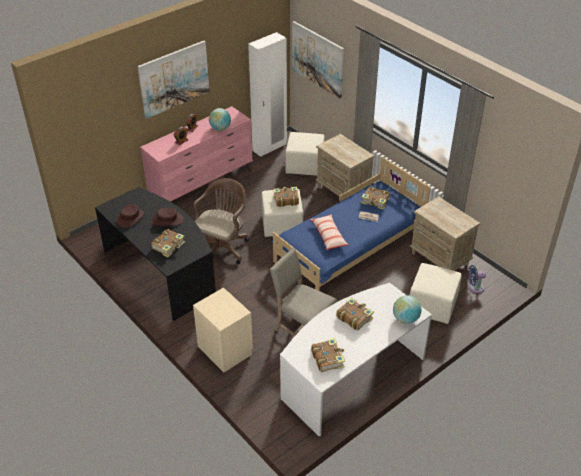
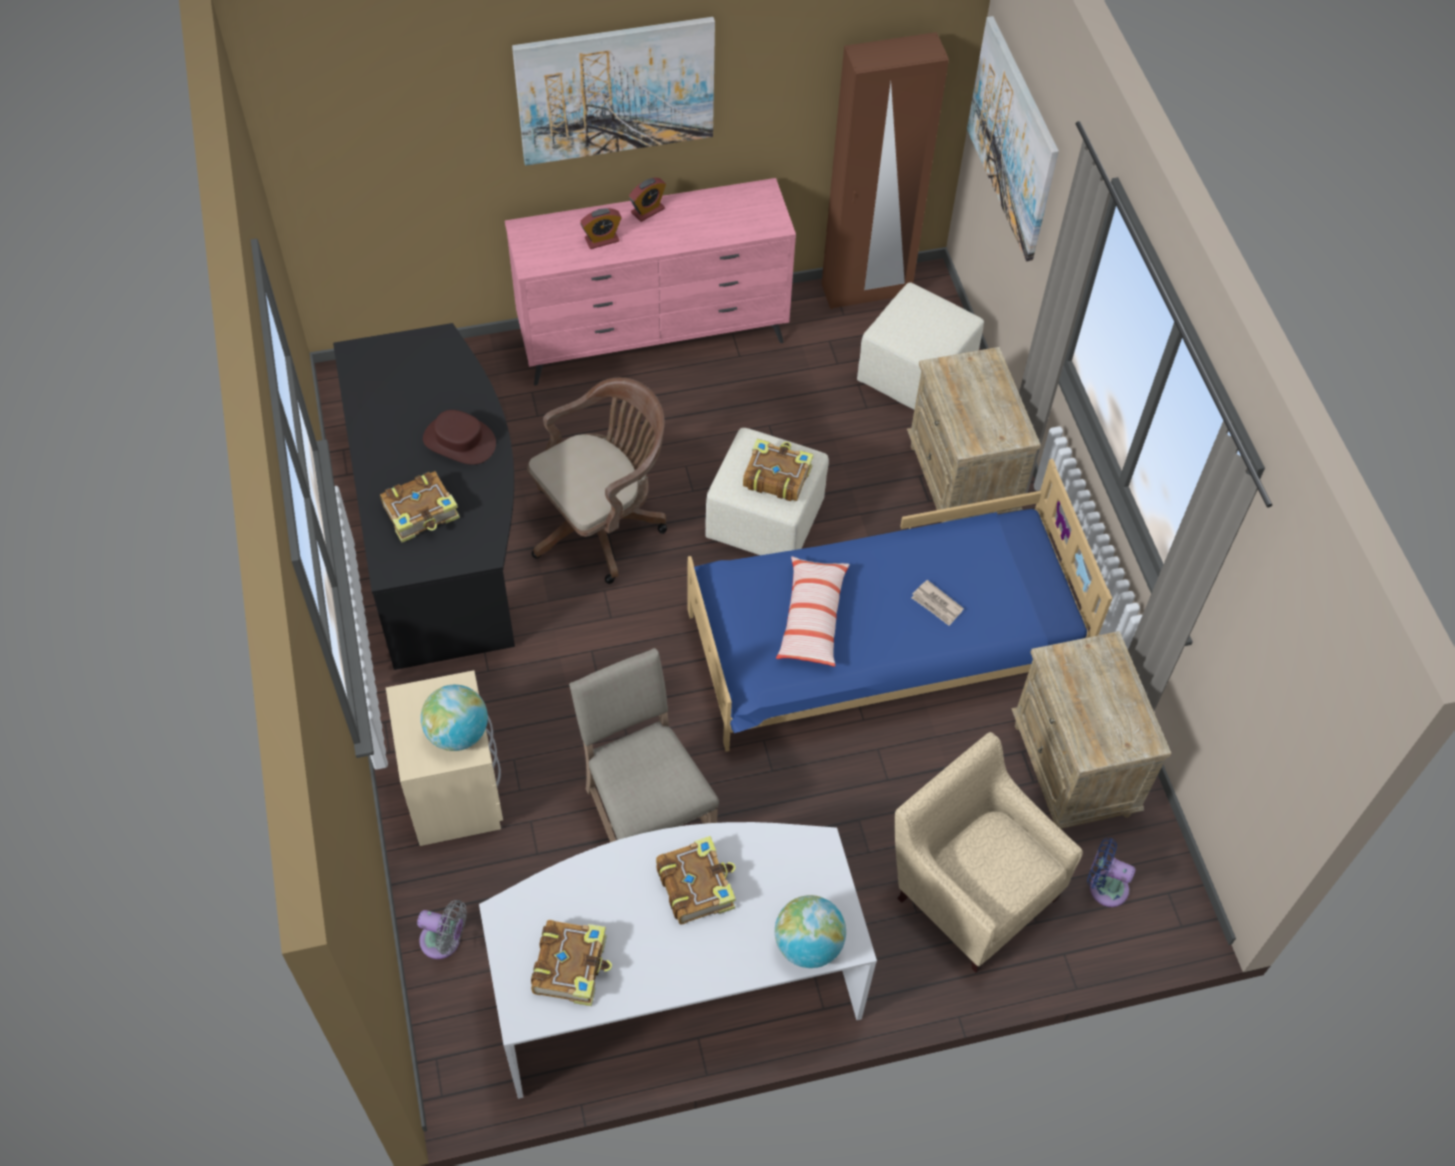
camera: 25 degrees right, 15 degrees up
brown hat [117,204,144,228] -> none
globe [209,108,231,131] -> globe moved to [421,685,488,751]
white wardrobe [248,32,287,157] -> brown wardrobe [822,32,949,309]
book [361,187,390,210] -> none
beige ottoman [410,263,462,324] -> beige armchair [894,732,1083,973]
none -> grey fan [417,900,467,959]

